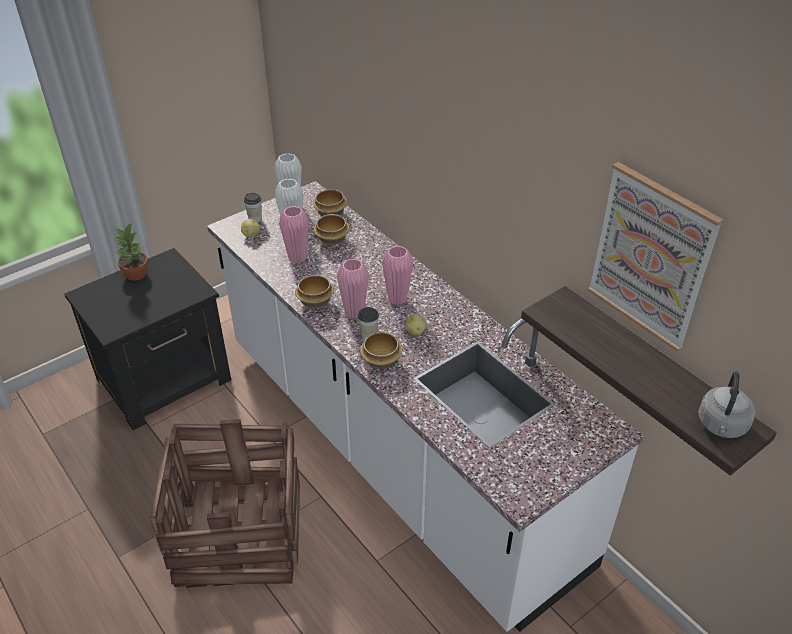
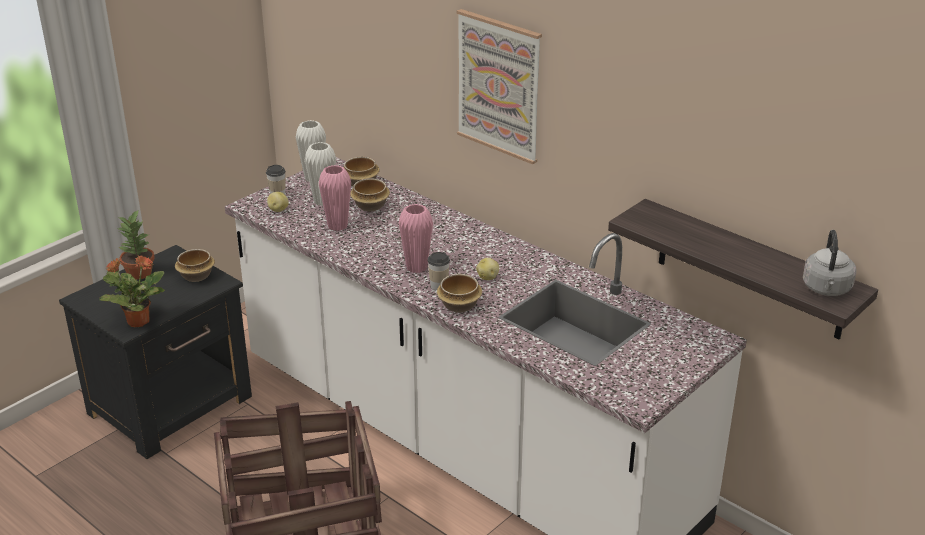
camera: 10 degrees left, 10 degrees down
bowl [295,275,334,309] -> bowl moved to [175,249,215,282]
pink vase [382,246,413,305] -> none
picture [587,162,724,352] -> picture moved to [457,9,542,164]
none -> potted plant [99,255,165,327]

